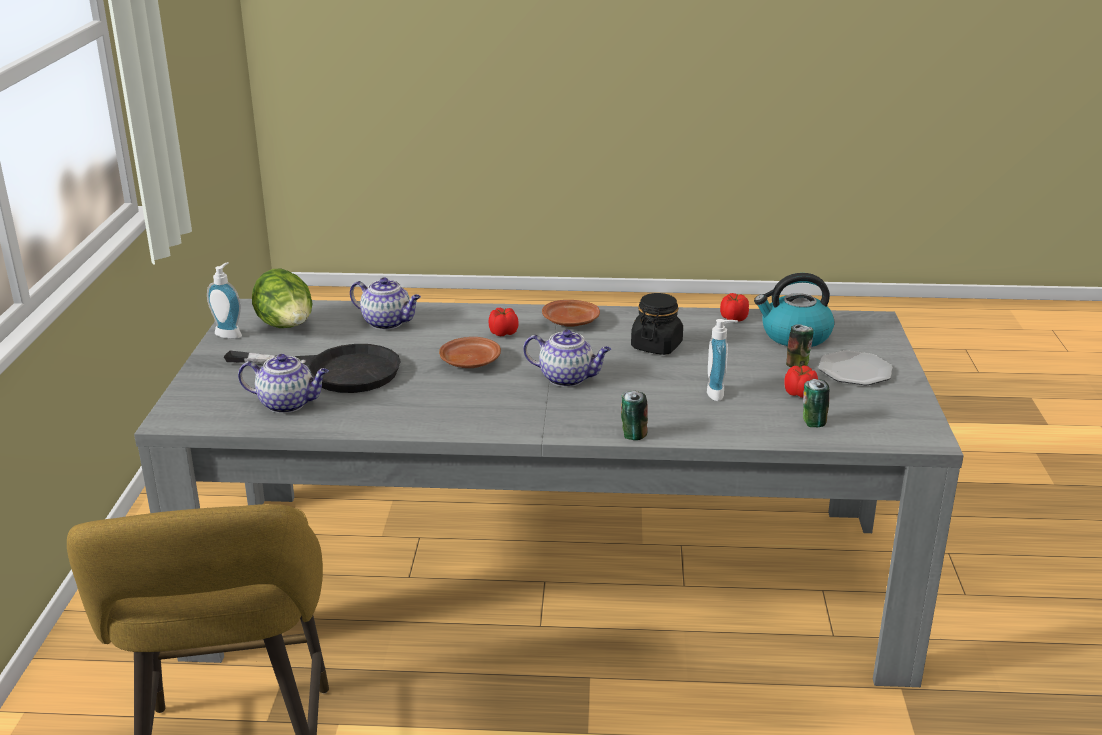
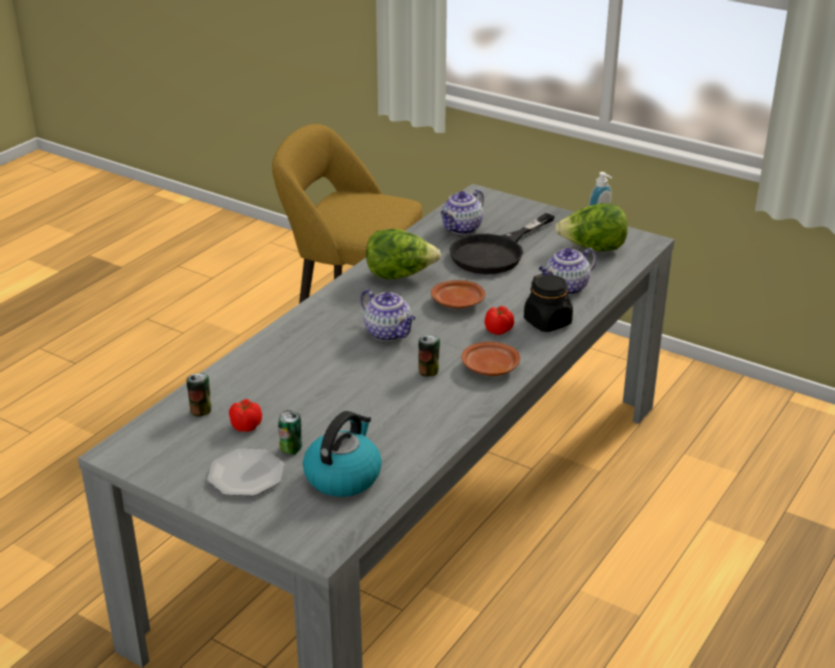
camera: 120 degrees right, 5 degrees up
teapot [523,330,611,387] -> teapot turned 90 degrees counterclockwise [361,289,416,341]
can [621,390,648,440] -> can moved to [419,335,440,377]
black jar [631,293,683,355] -> black jar moved to [524,274,573,332]
soap dispenser [707,319,738,401] -> none
tomato [720,293,749,321] -> none
none -> lettuce [366,229,441,279]

